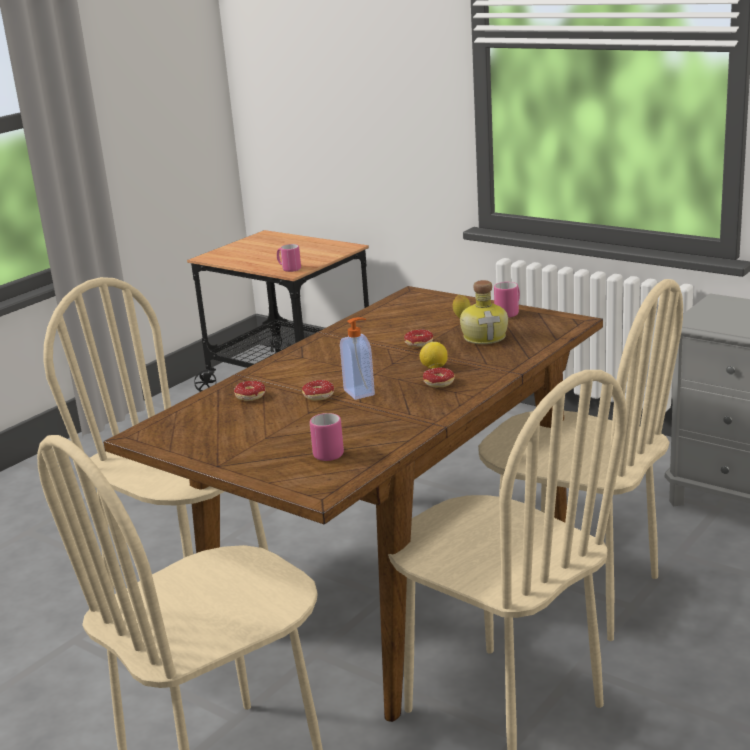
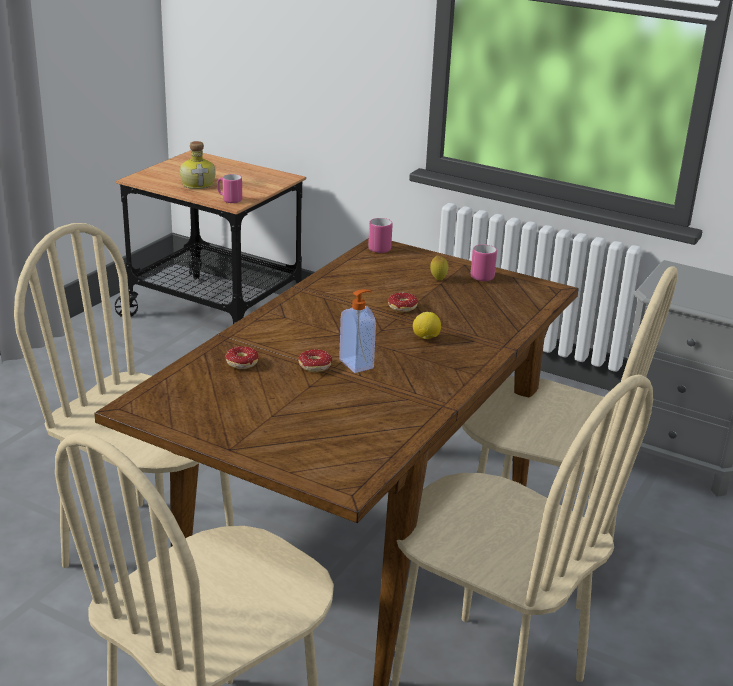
camera: 10 degrees left, 5 degrees up
pink mug [310,413,344,461] -> pink mug moved to [368,218,393,253]
donut [423,367,455,387] -> none
bottle [460,280,508,344] -> bottle moved to [180,141,216,189]

